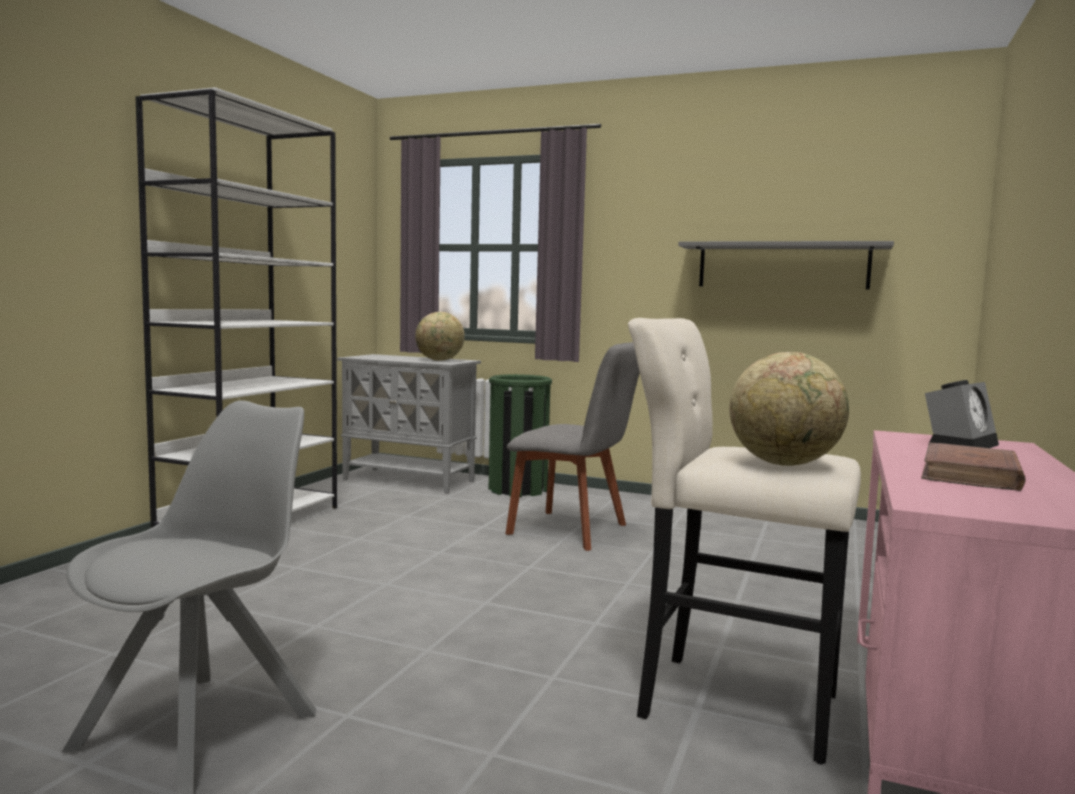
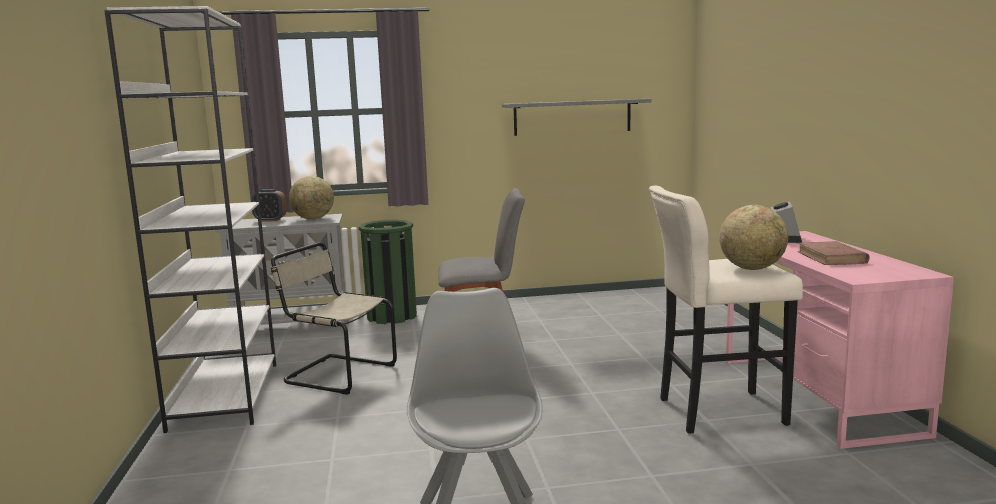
camera: 30 degrees left, 5 degrees up
none -> alarm clock [252,189,287,222]
none -> beige chair [271,242,397,395]

